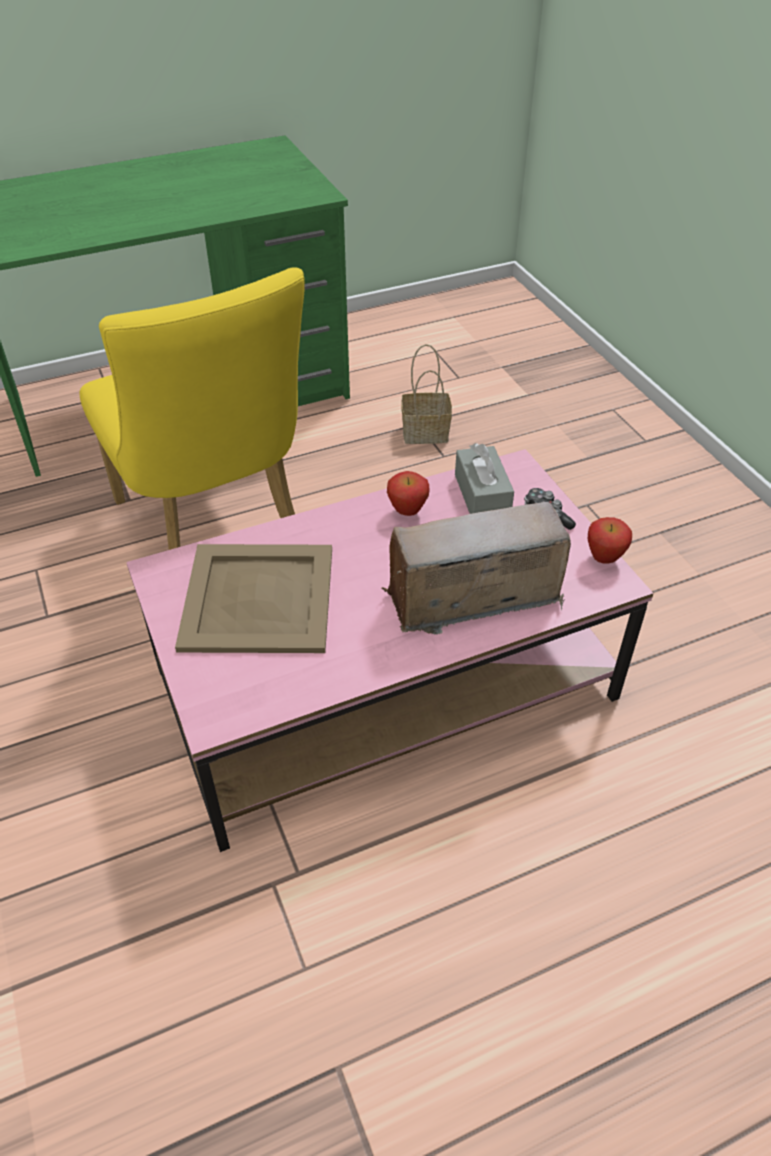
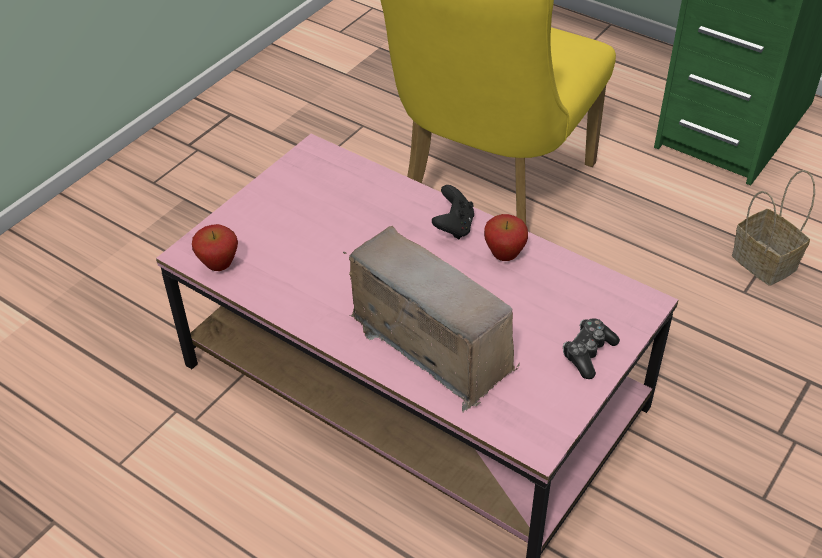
camera: 60 degrees right, 0 degrees up
beige tray [175,544,332,653] -> none
grey tissue box [455,443,514,514] -> none
apple [588,517,632,563] -> apple moved to [192,224,238,271]
none -> black game controller [432,185,474,239]

